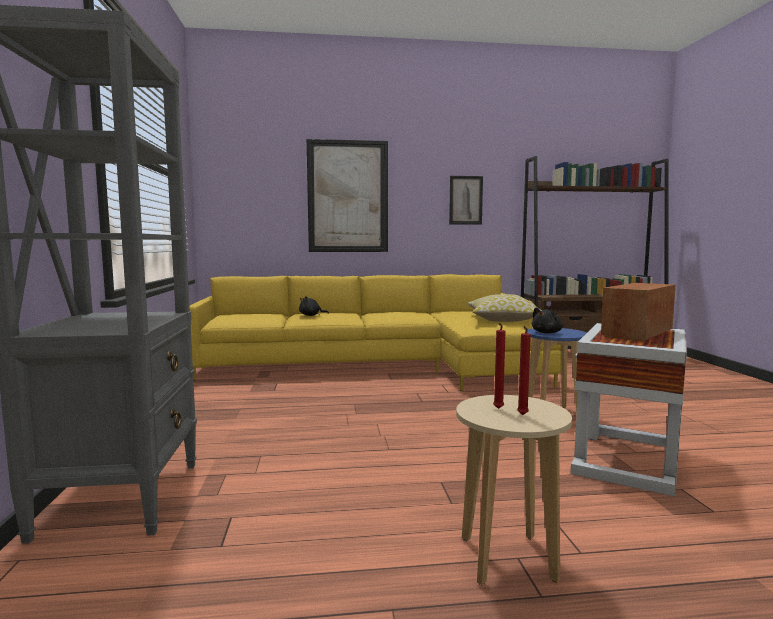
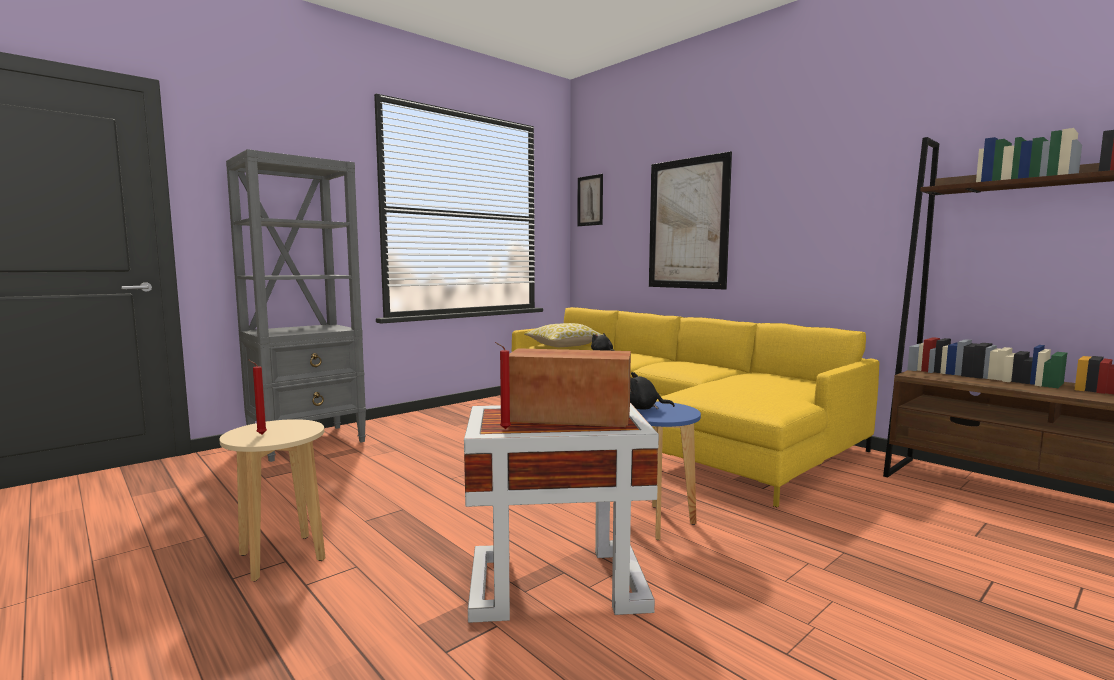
camera: 55 degrees right, 0 degrees up
picture [449,176,483,225] -> picture moved to [577,174,603,226]
pillow [467,294,542,322] -> pillow moved to [524,323,603,347]
red candle [493,323,505,409] -> red candle moved to [495,342,511,429]

